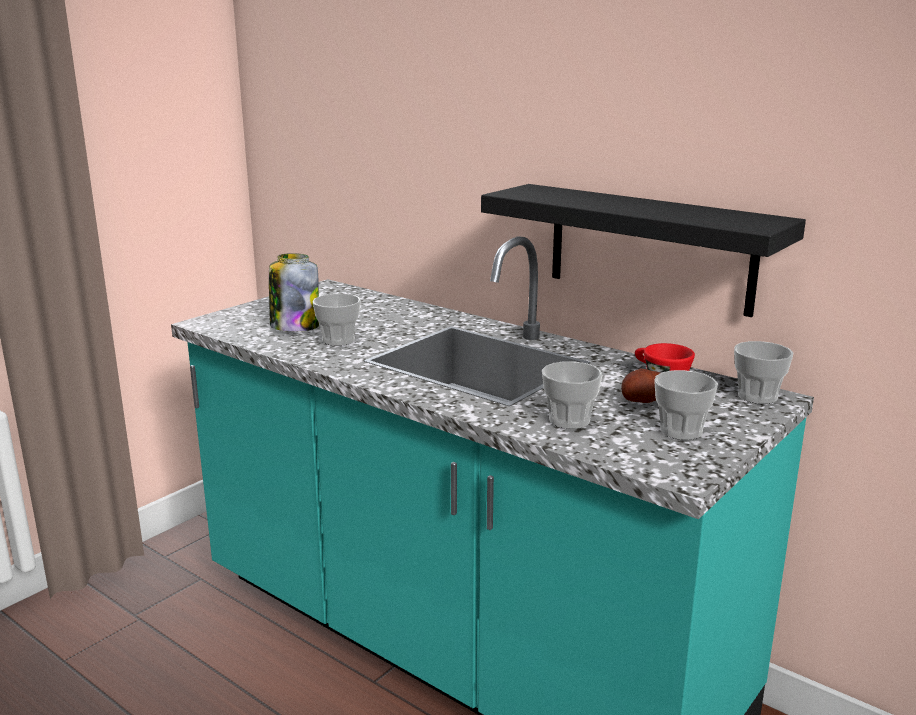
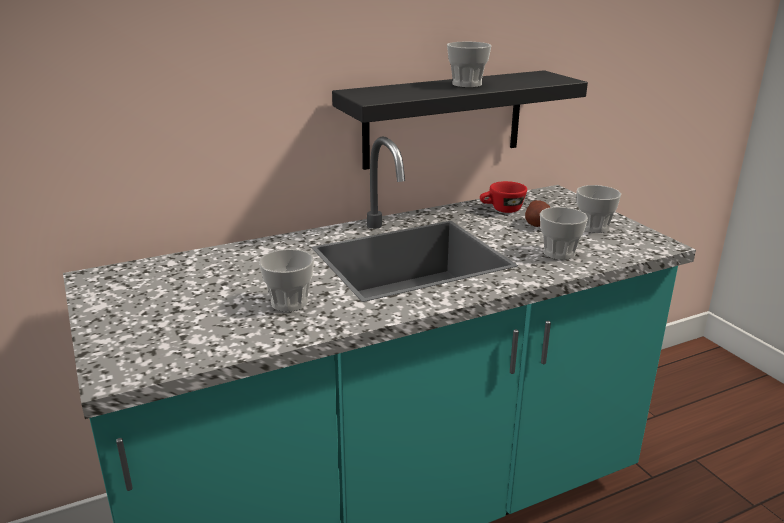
camera: 65 degrees left, 5 degrees up
jar [269,253,319,332] -> none
cup [734,341,793,404] -> cup moved to [447,42,491,88]

